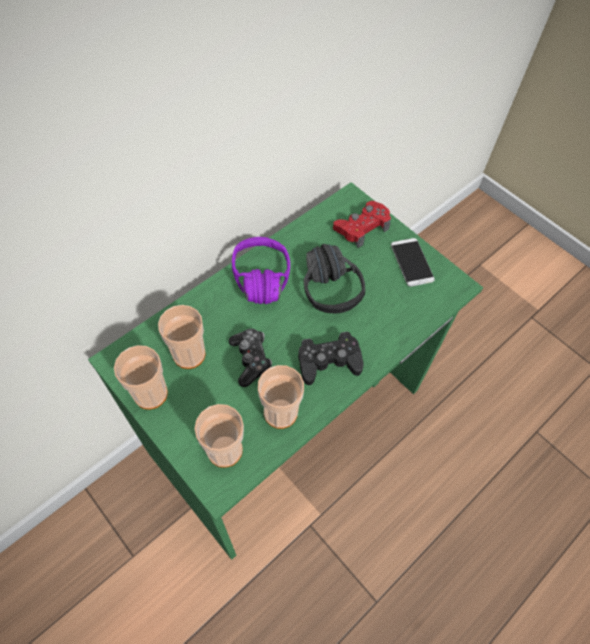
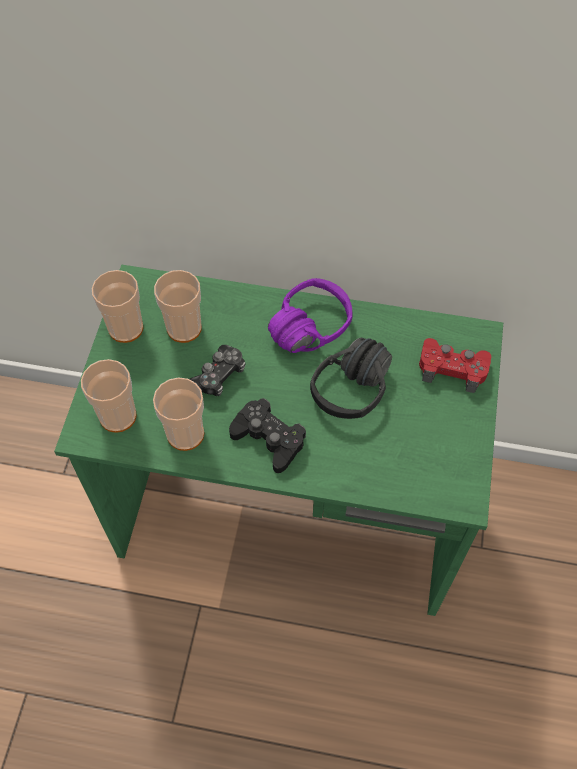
camera: 55 degrees right, 0 degrees up
phone [391,238,435,287] -> none

